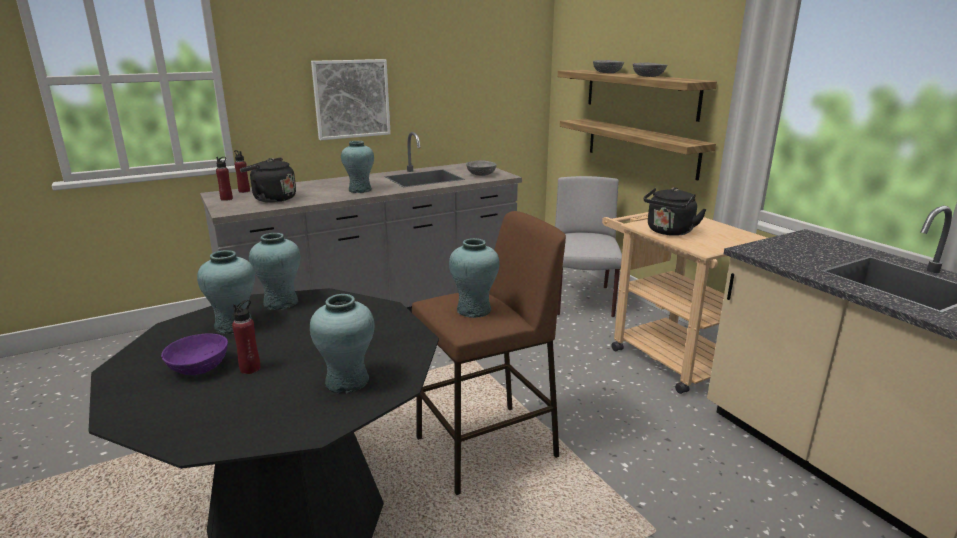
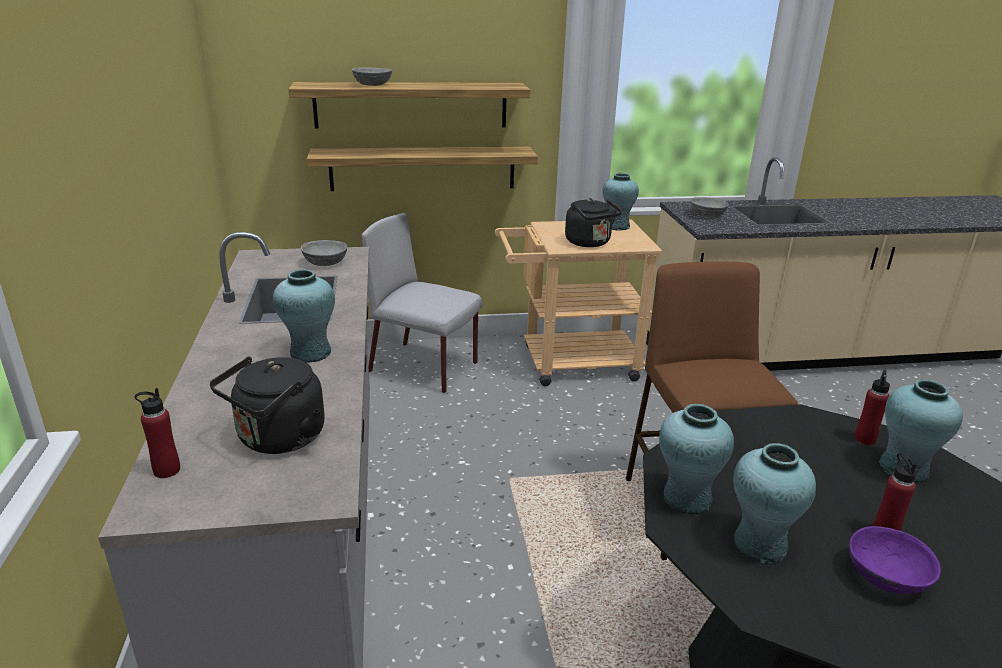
camera: 70 degrees left, 5 degrees up
red bottle [216,157,233,201] -> red bottle moved to [854,370,890,445]
picture [311,59,391,140] -> none
turquoise vase [449,238,500,318] -> turquoise vase moved to [603,173,639,231]
grey bowl [633,63,667,77] -> grey bowl moved to [690,197,729,217]

